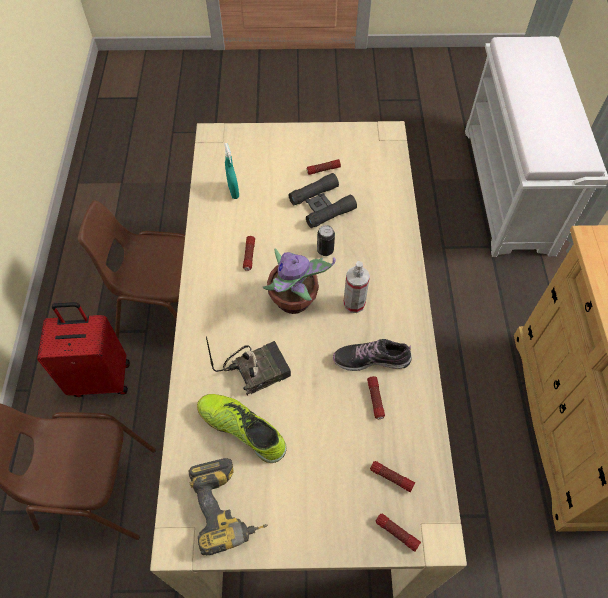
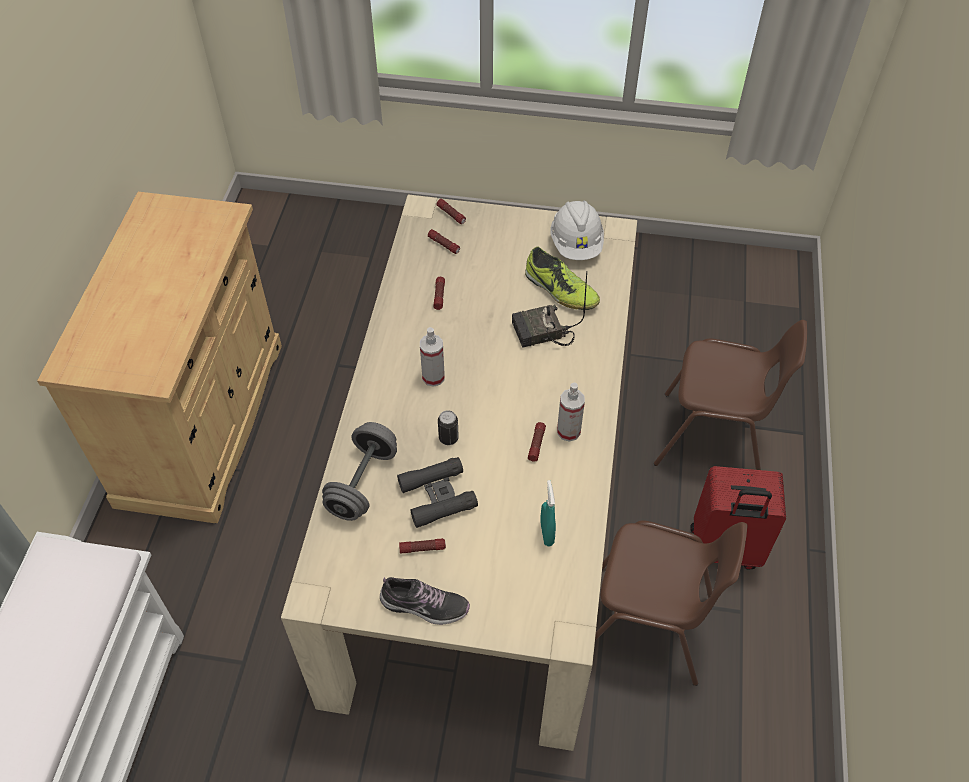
camera: 170 degrees left, 5 degrees down
power drill [189,458,268,555] -> white hard hat [550,201,604,260]
potted plant [263,248,336,314] -> none
shoe [333,339,412,371] -> shoe moved to [380,577,470,625]
none -> grey dumbbell [322,422,397,521]
none -> spray bottle [557,383,585,442]

